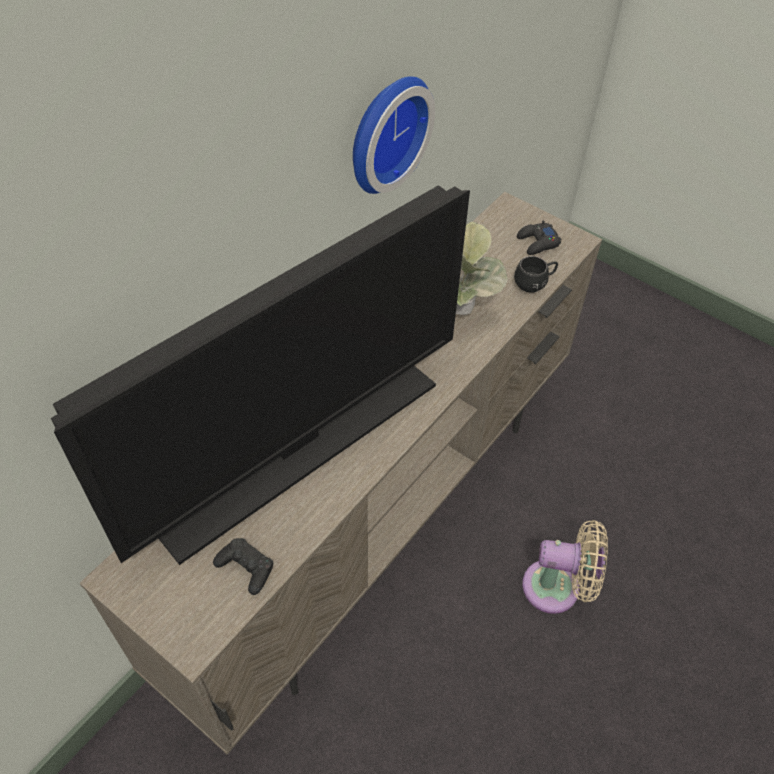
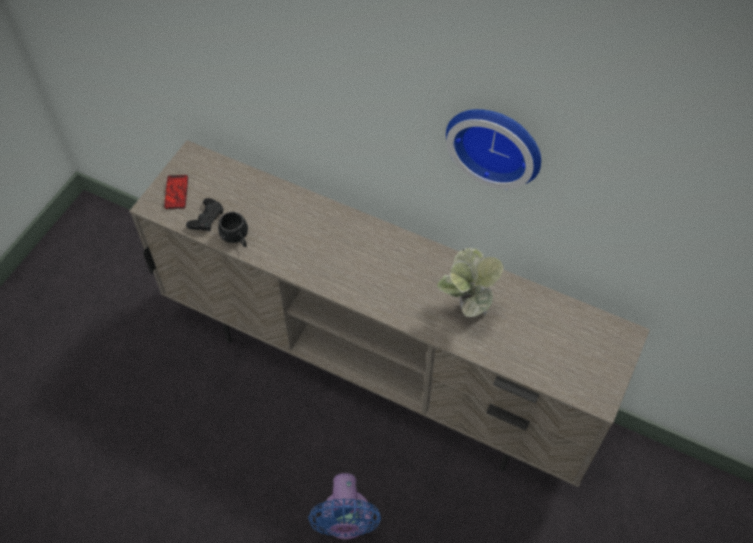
camera: 80 degrees right, 5 degrees up
television [51,185,470,565] -> none
black mug [514,256,558,293] -> black mug moved to [218,212,248,247]
black game controller [517,221,562,255] -> none
beige fan [522,520,608,614] -> blue fan [308,473,381,539]
none -> phone [164,175,188,209]

